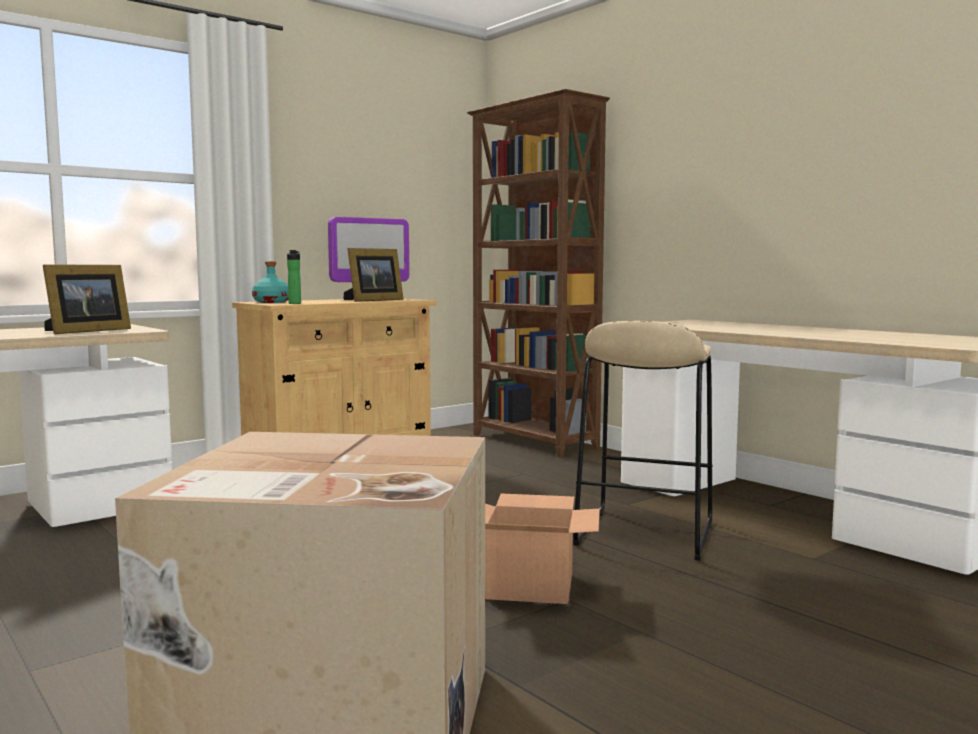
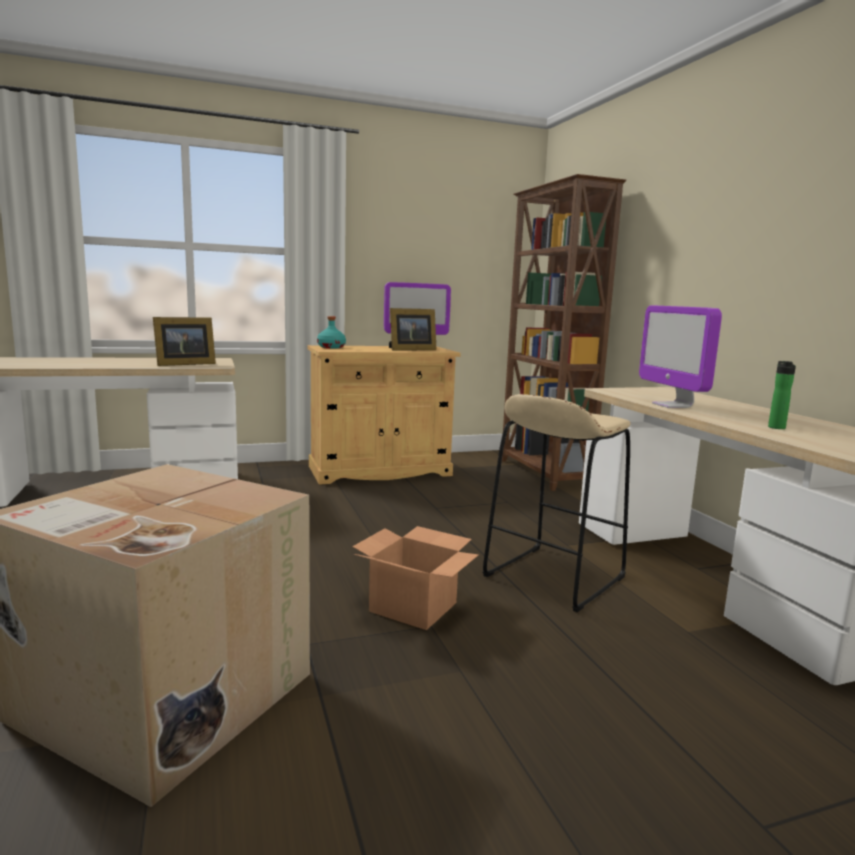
camera: 20 degrees right, 5 degrees up
bottle [287,250,301,304] -> bottle moved to [768,361,796,429]
none -> monitor [639,305,722,408]

